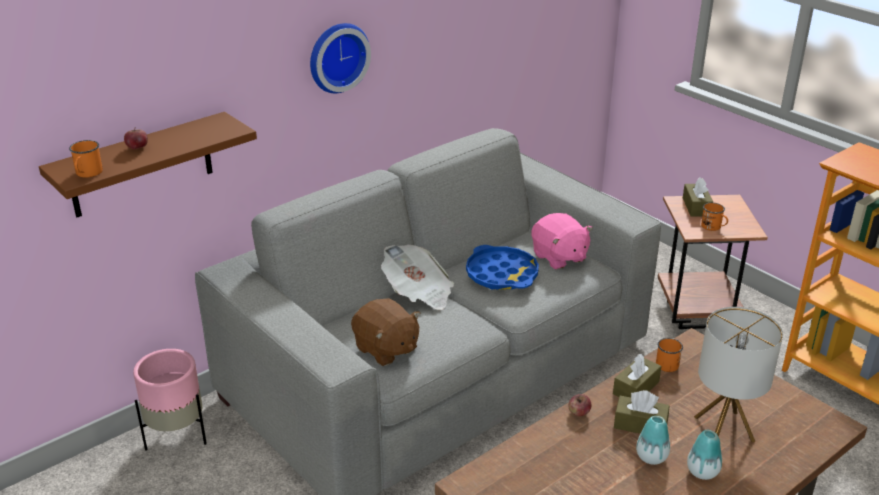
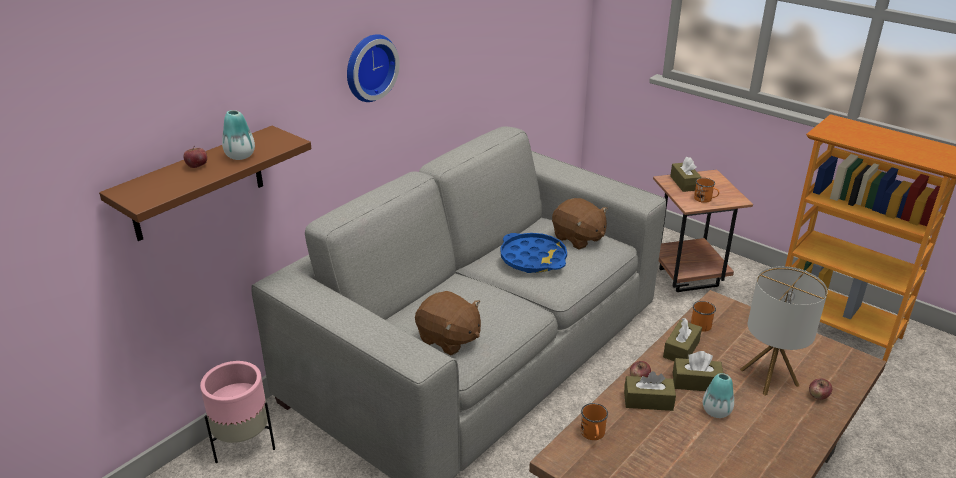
camera: 10 degrees left, 0 degrees up
orange mug [69,140,103,177] -> orange mug moved to [581,403,608,440]
newspaper [381,245,454,310] -> none
pink plush toy [531,213,593,270] -> brown plush toy [552,198,608,250]
vase [687,430,722,480] -> vase moved to [222,110,255,160]
none -> brown tissue box [624,371,676,411]
none -> apple [809,378,832,400]

